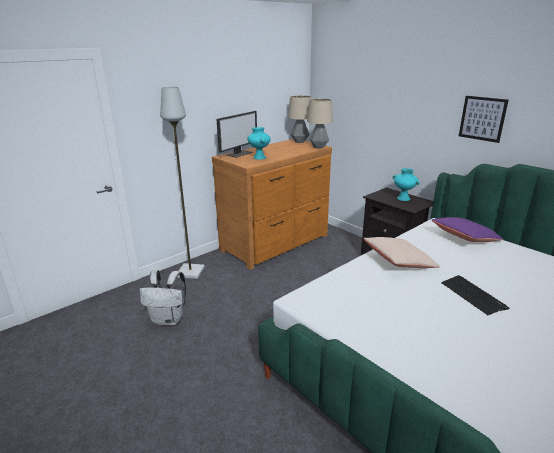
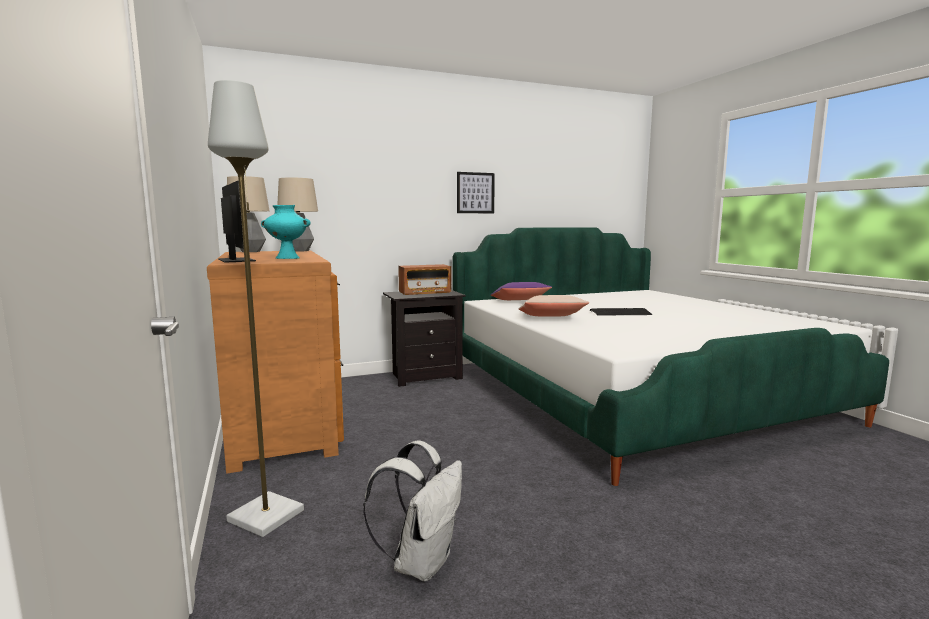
camera: 70 degrees left, 15 degrees down
turquoise vase [392,168,420,201] -> radio [398,264,451,295]

